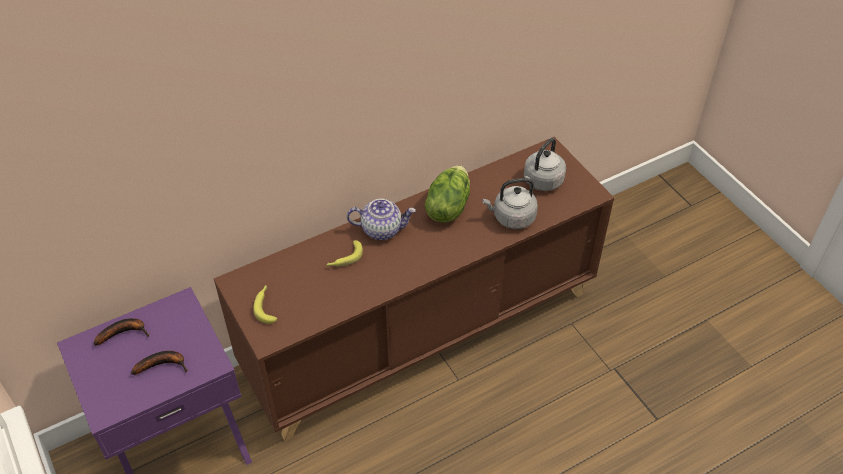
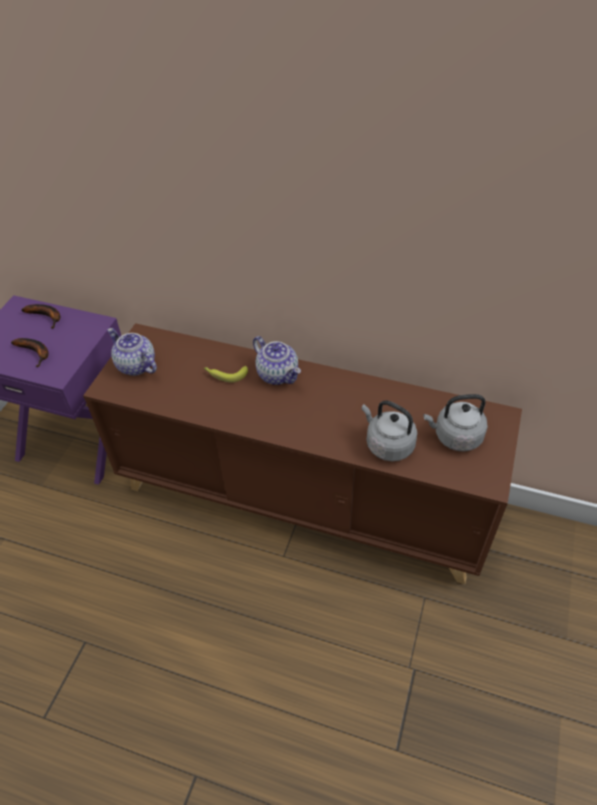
camera: 50 degrees right, 0 degrees up
banana [253,285,277,324] -> teapot [107,328,157,376]
lettuce [425,165,470,223] -> none

